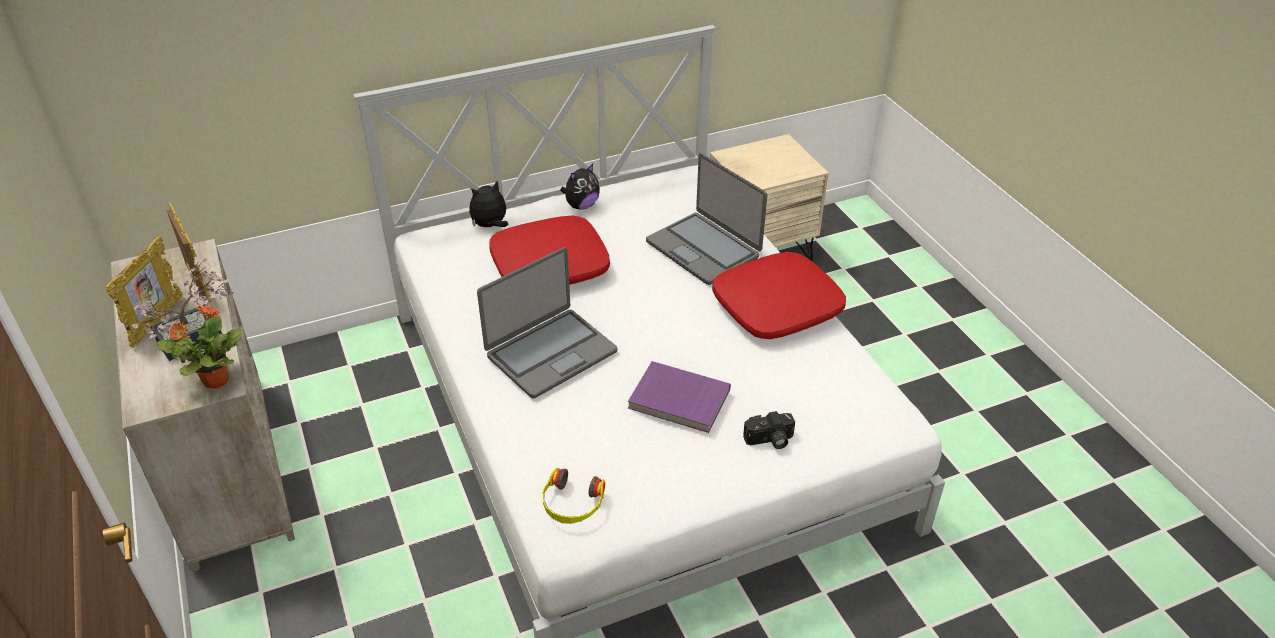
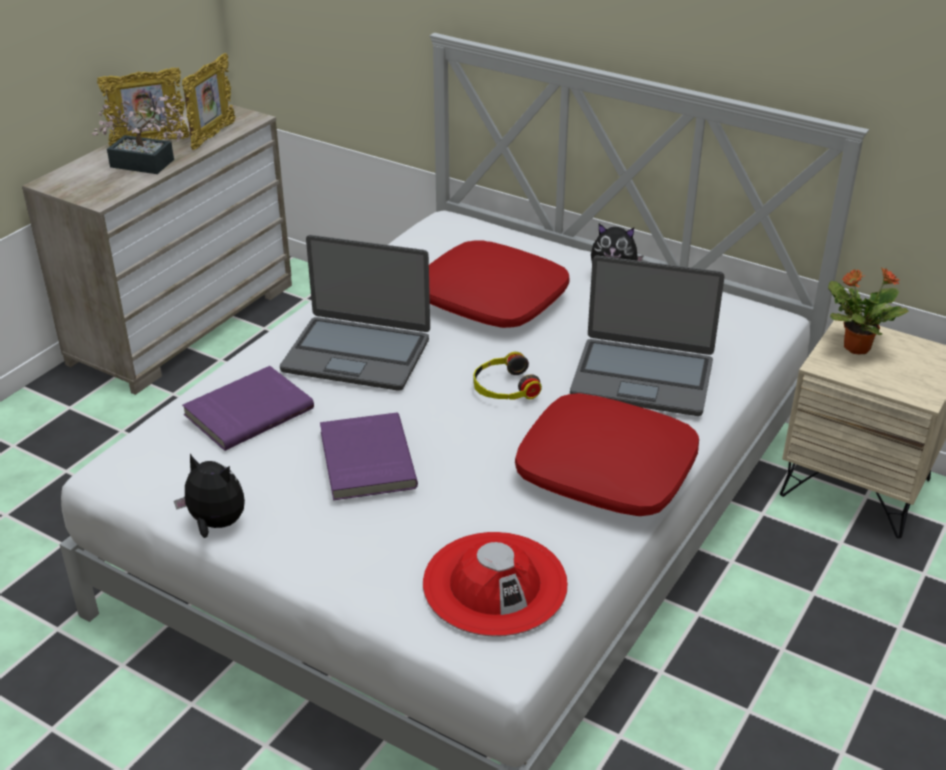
camera: 55 degrees right, 5 degrees down
potted plant [157,306,243,389] -> potted plant moved to [828,268,909,354]
plush toy [469,180,508,227] -> plush toy moved to [174,454,245,538]
headphones [543,468,605,524] -> headphones moved to [473,352,542,400]
laptop [646,153,768,285] -> laptop turned 90 degrees counterclockwise [570,256,725,416]
camera [743,411,795,449] -> none
none -> purple book [182,366,314,451]
none -> red hat [423,532,568,637]

